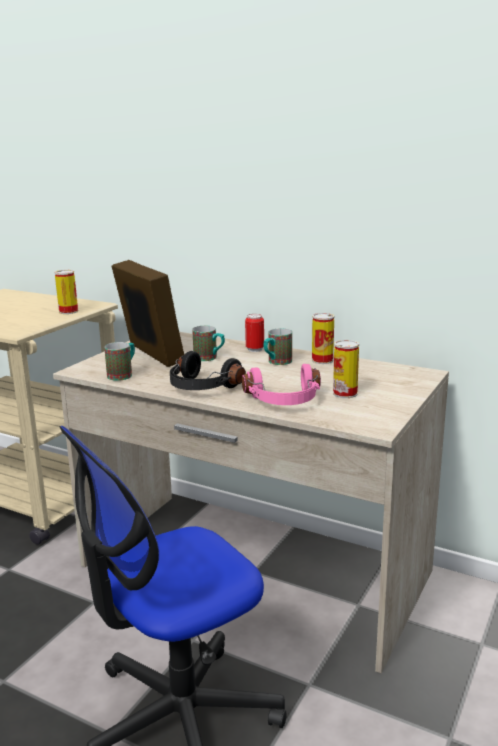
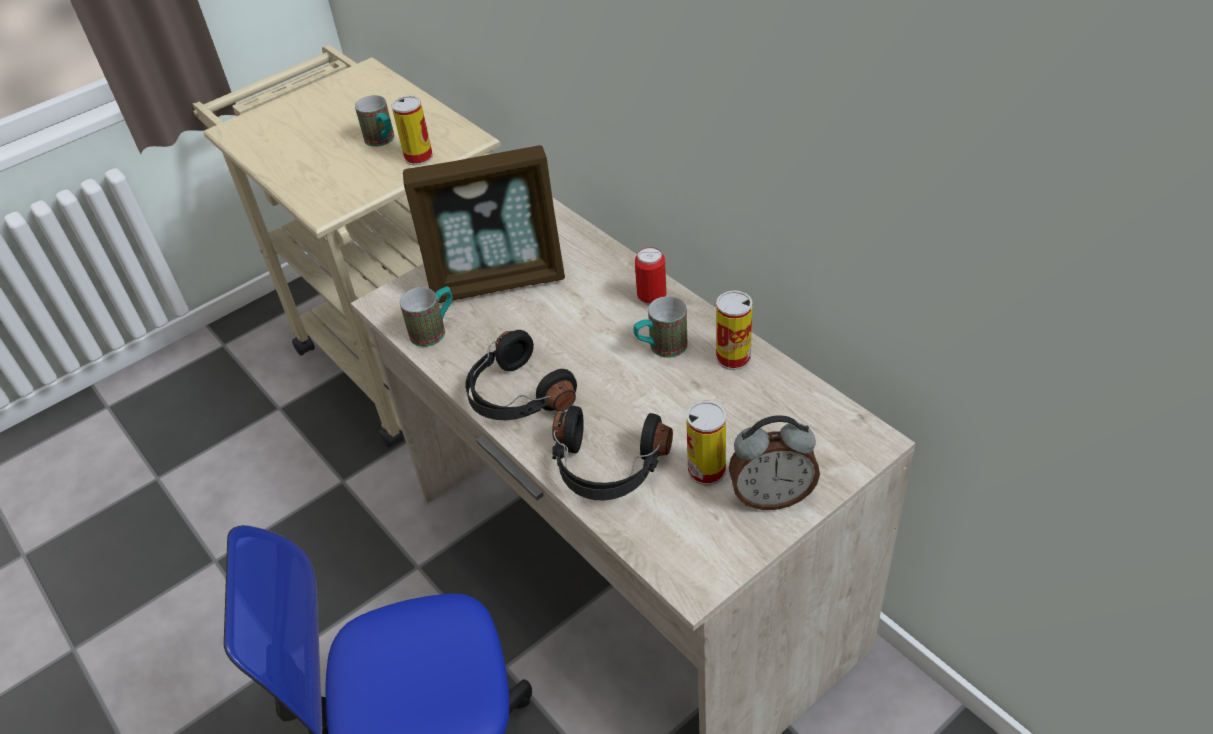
camera: 25 degrees right, 25 degrees up
picture frame [112,260,184,367] -> picture frame turned 90 degrees clockwise [403,145,565,303]
mug [192,326,225,361] -> mug moved to [355,95,394,147]
pink headphones [242,364,321,405] -> black headphones [552,405,673,501]
none -> alarm clock [729,415,820,510]

